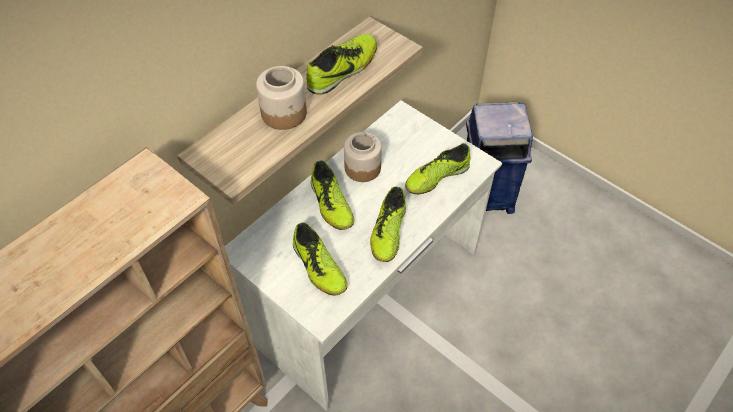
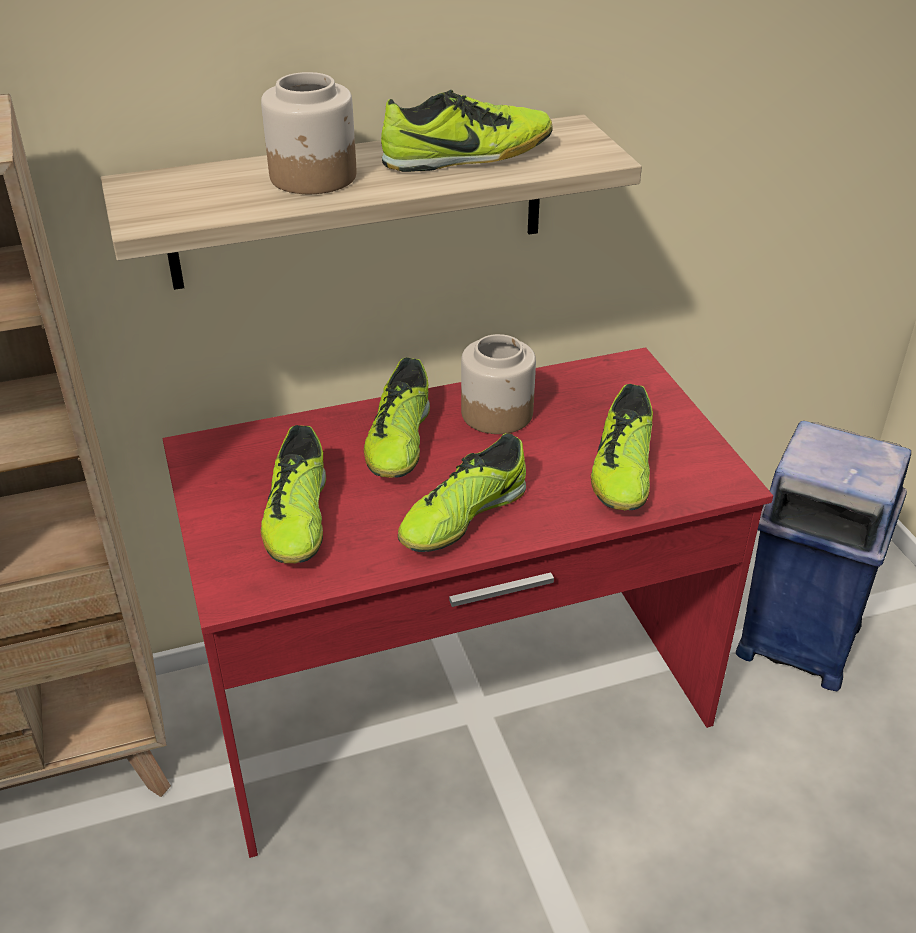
camera: 30 degrees right, 15 degrees down
white desk [225,100,502,411] -> red desk [162,347,773,858]
shoe [405,143,470,194] -> shoe turned 75 degrees counterclockwise [591,384,653,510]

